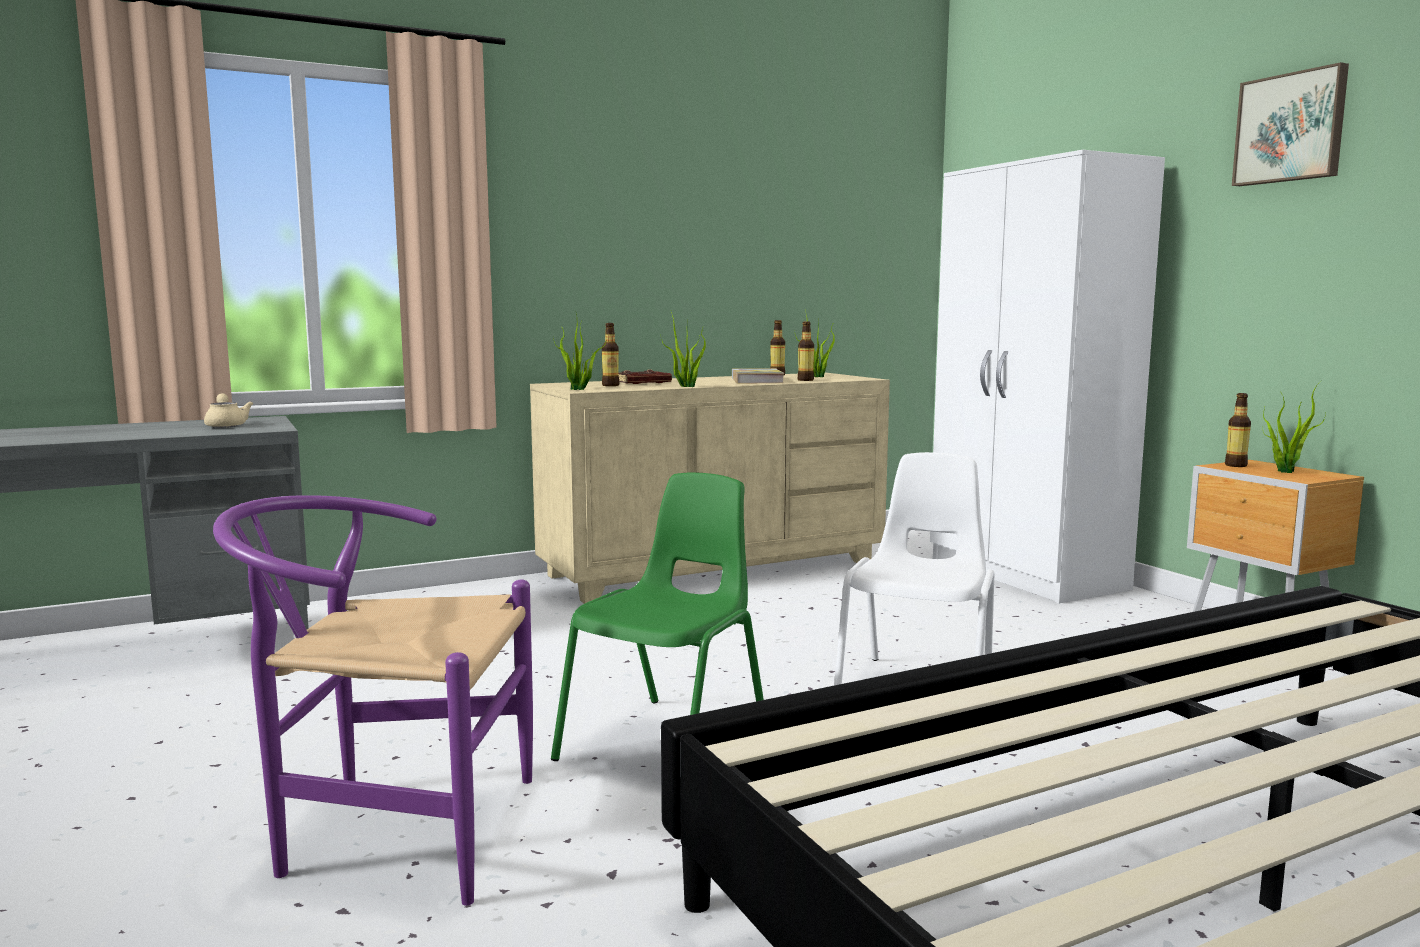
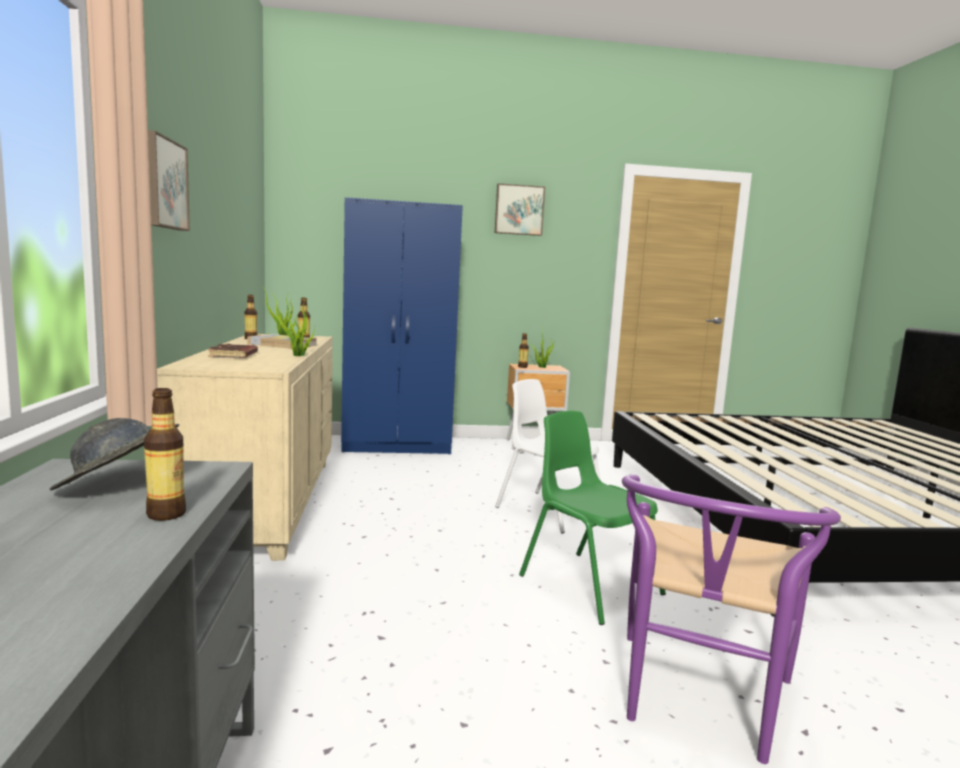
camera: 70 degrees left, 0 degrees up
beige teapot [204,393,253,428] -> grey hat [49,418,179,490]
potted plant [553,313,607,390] -> none
bottle [602,323,619,386] -> bottle moved to [144,388,186,521]
white wardrobe [930,150,1165,603] -> blue wardrobe [341,197,463,454]
none -> picture [148,130,190,231]

